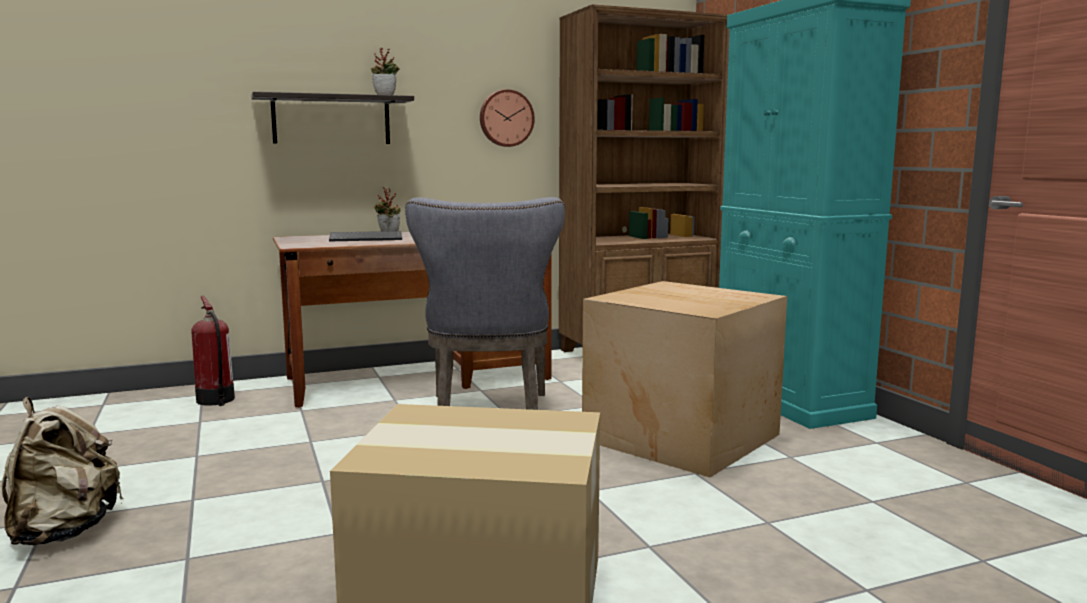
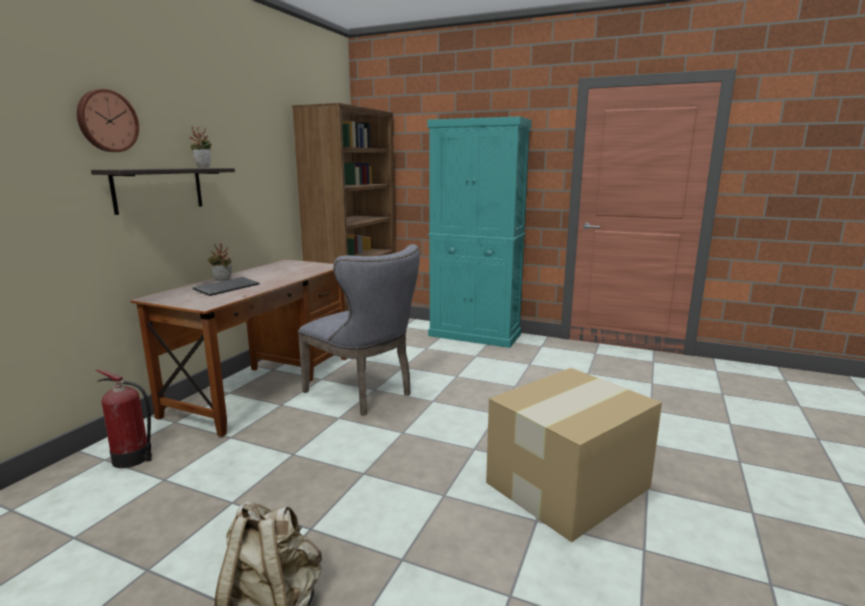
camera: 45 degrees left, 5 degrees up
wall clock [480,89,535,147] -> wall clock moved to [77,89,139,152]
cardboard box [582,281,787,477] -> none

